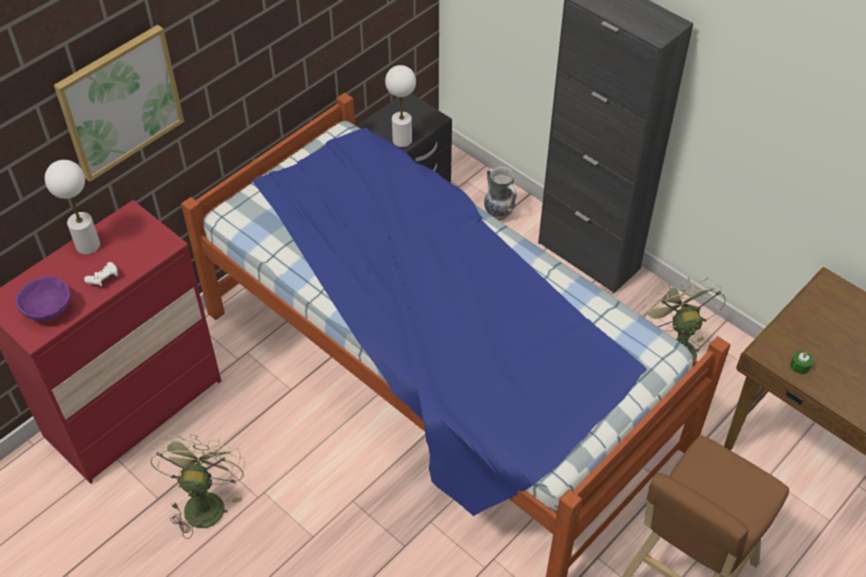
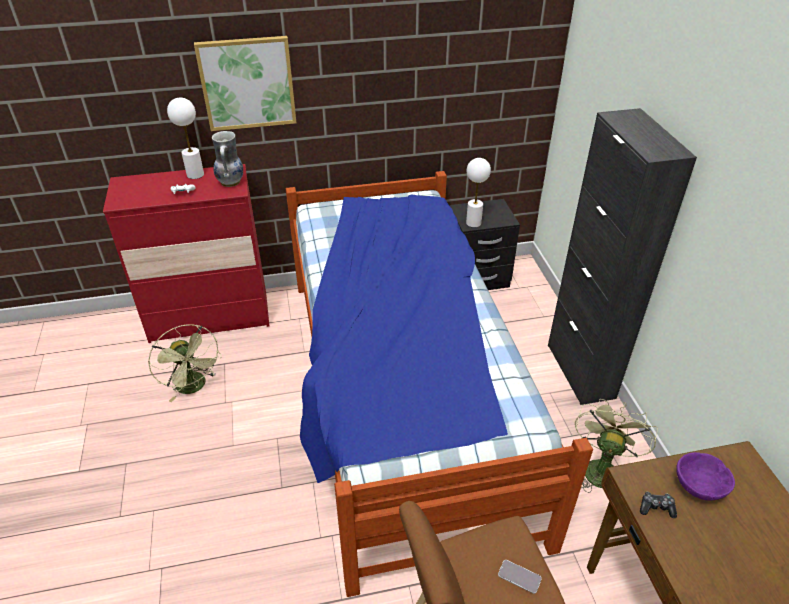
camera: 35 degrees right, 10 degrees down
purple bowl [15,276,71,321] -> purple bowl moved to [676,452,735,500]
green fan [150,434,245,539] -> green fan turned 105 degrees clockwise [148,325,222,402]
vase [484,166,517,220] -> vase moved to [212,131,243,187]
green candle [790,351,813,374] -> game controller [640,492,677,518]
none -> phone [498,560,542,594]

